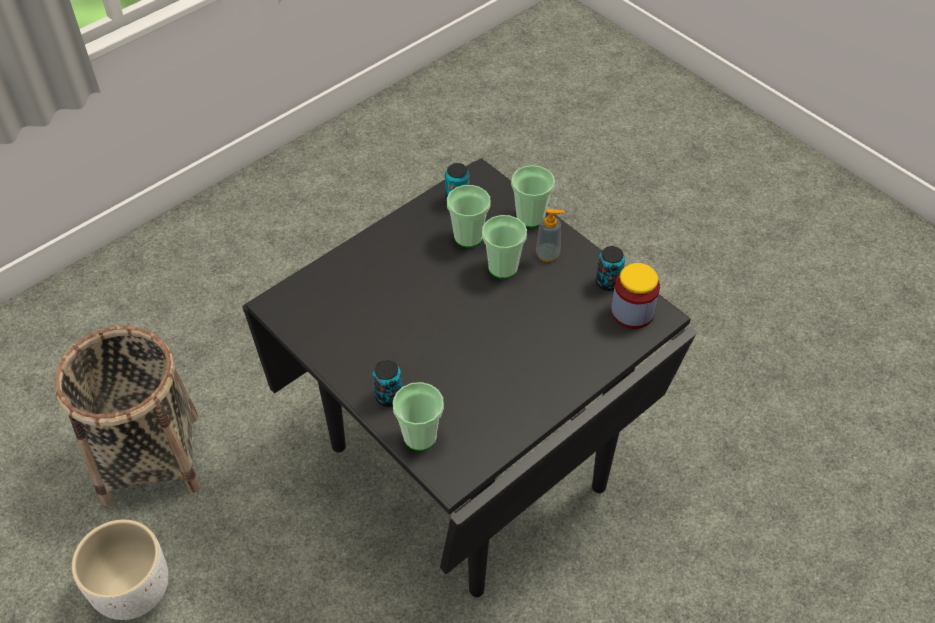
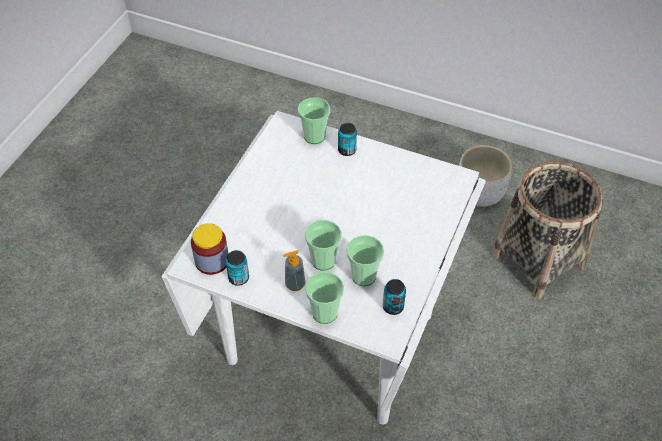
camera: 155 degrees right, 0 degrees up
black dining table [242,158,697,597] -> white dining table [162,111,486,425]

